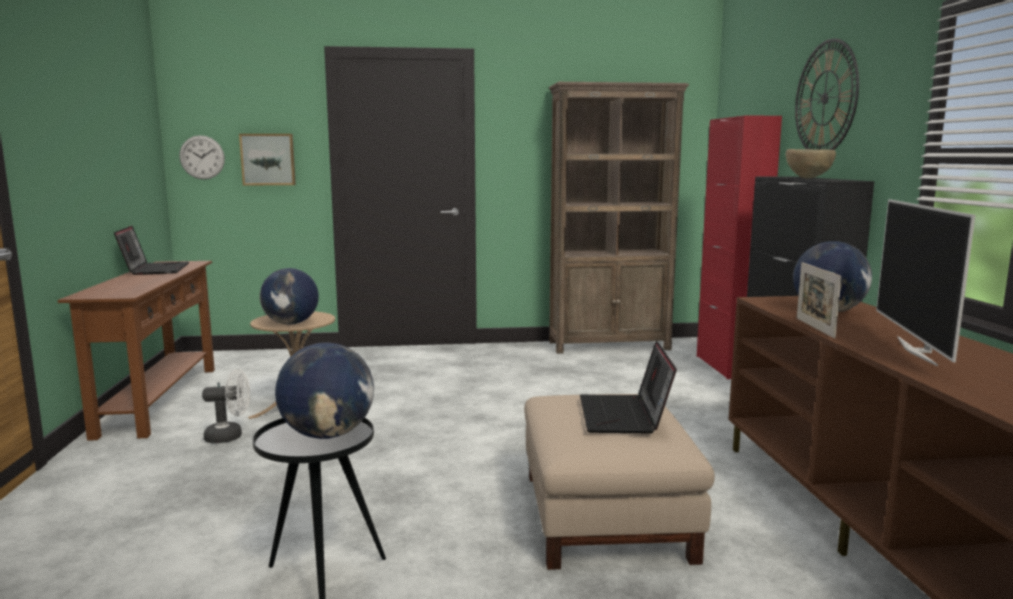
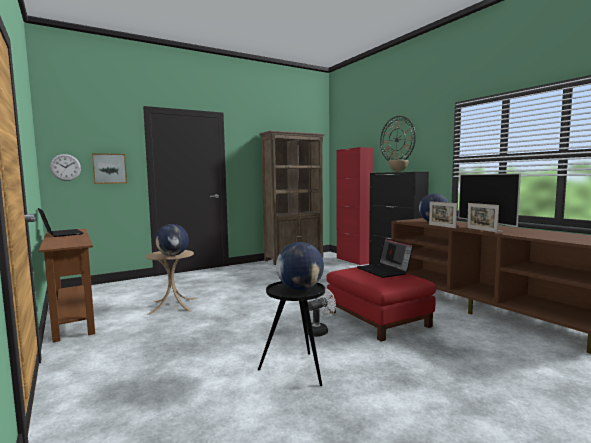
camera: 25 degrees left, 5 degrees down
white fan [202,369,250,443] -> white fan moved to [307,288,336,337]
beige ottoman [524,394,715,570] -> red ottoman [326,267,436,342]
none -> picture frame [467,203,499,232]

